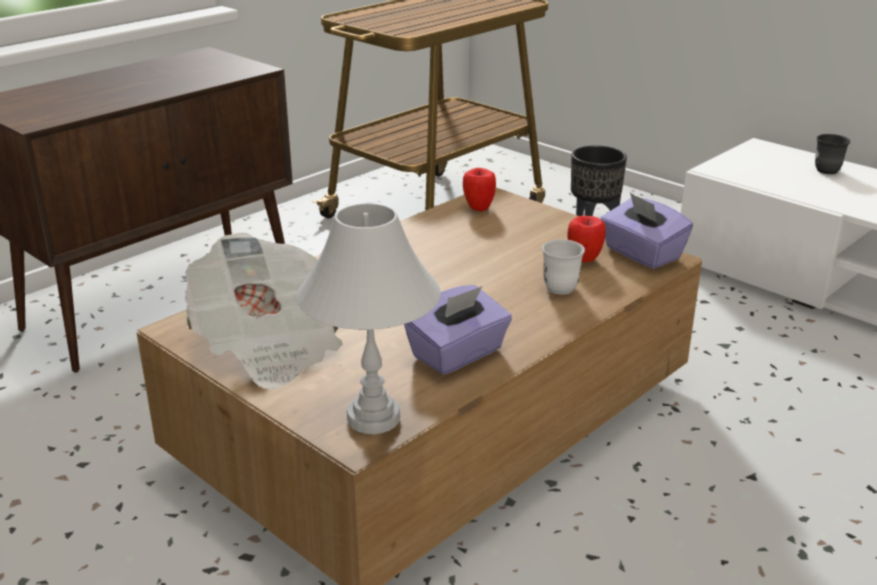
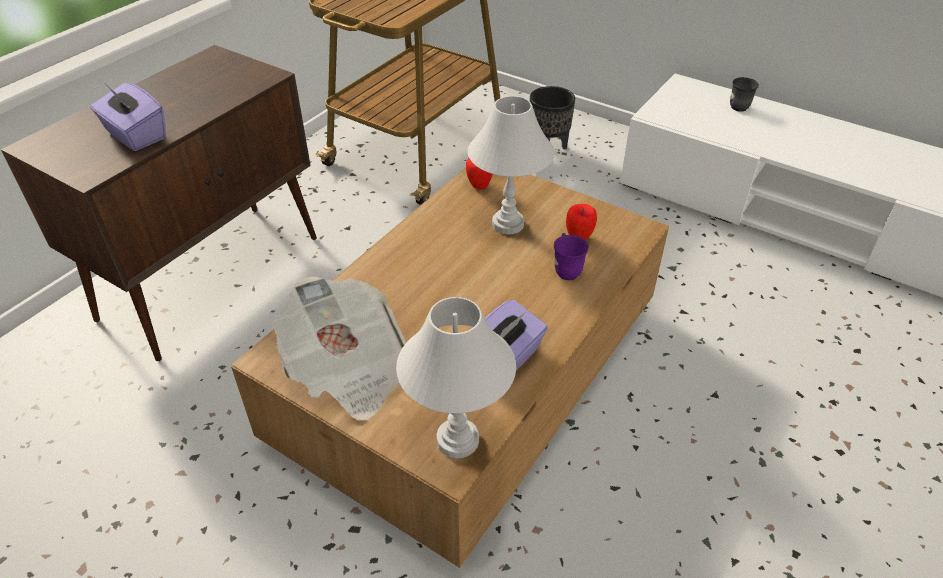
camera: 10 degrees left, 15 degrees up
white mug [542,239,585,295] -> purple mug [554,233,589,280]
purple tissue box [601,193,693,269] -> purple tissue box moved to [90,83,166,151]
none -> white table lamp [468,96,555,234]

